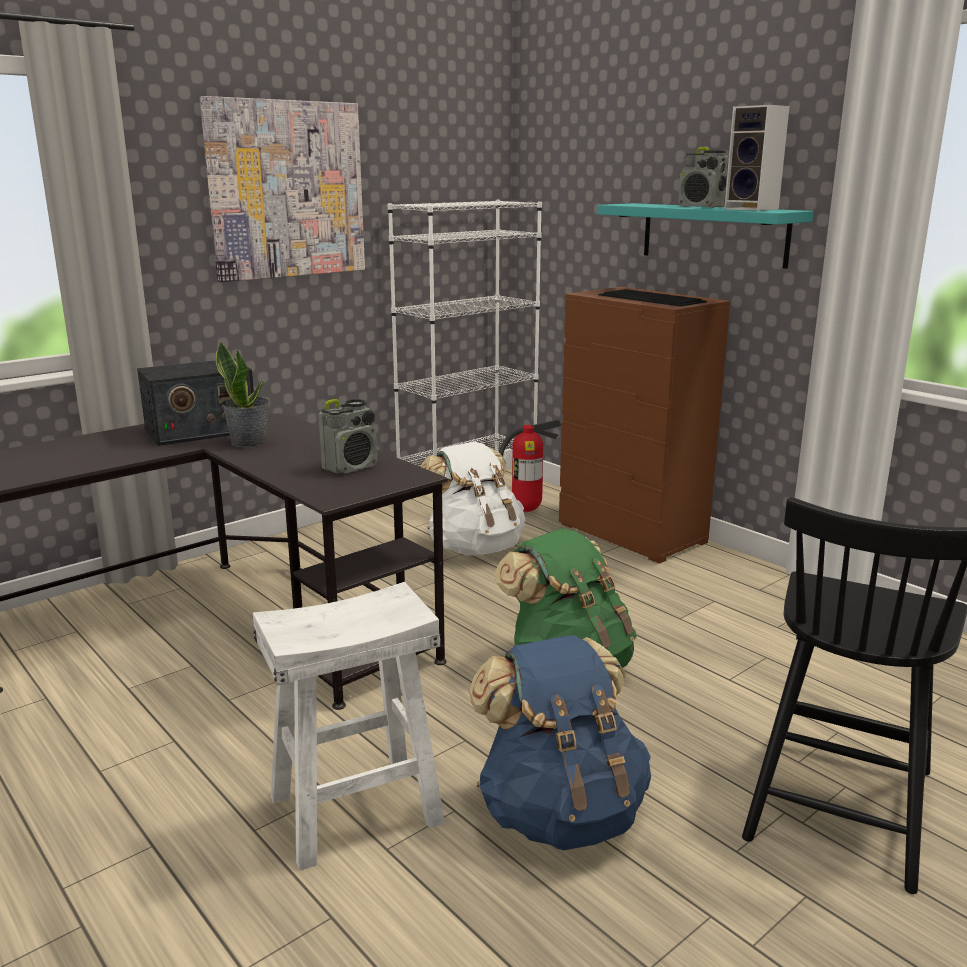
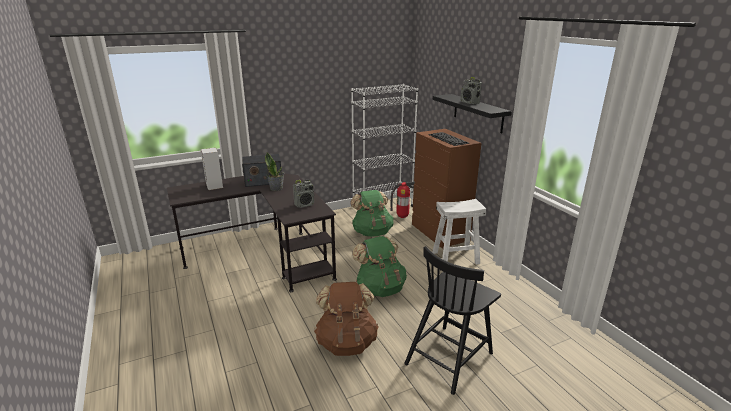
camera: 15 degrees right, 5 degrees up
picture [200,96,365,282] -> none
white stool [253,582,445,871] -> white stool moved to [432,199,486,265]
white backpack [420,442,525,556] -> green backpack [350,190,393,237]
blue backpack [469,635,651,850] -> brown backpack [314,282,379,356]
turquoise shelf [598,203,813,269] -> black shelf [433,94,512,134]
speaker [724,105,790,211] -> speaker moved to [201,147,223,190]

